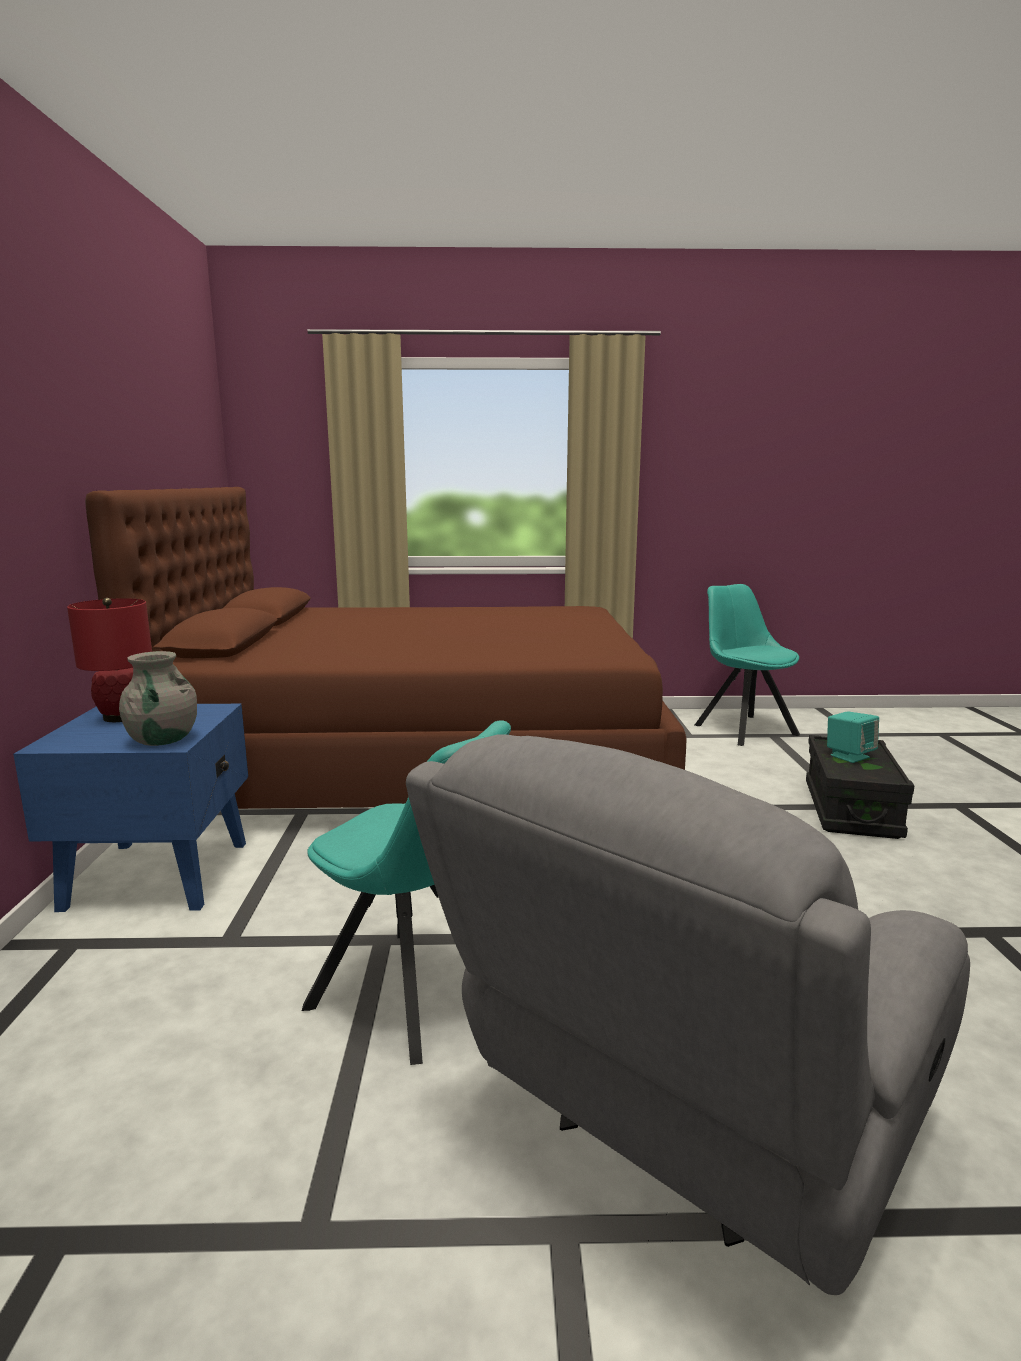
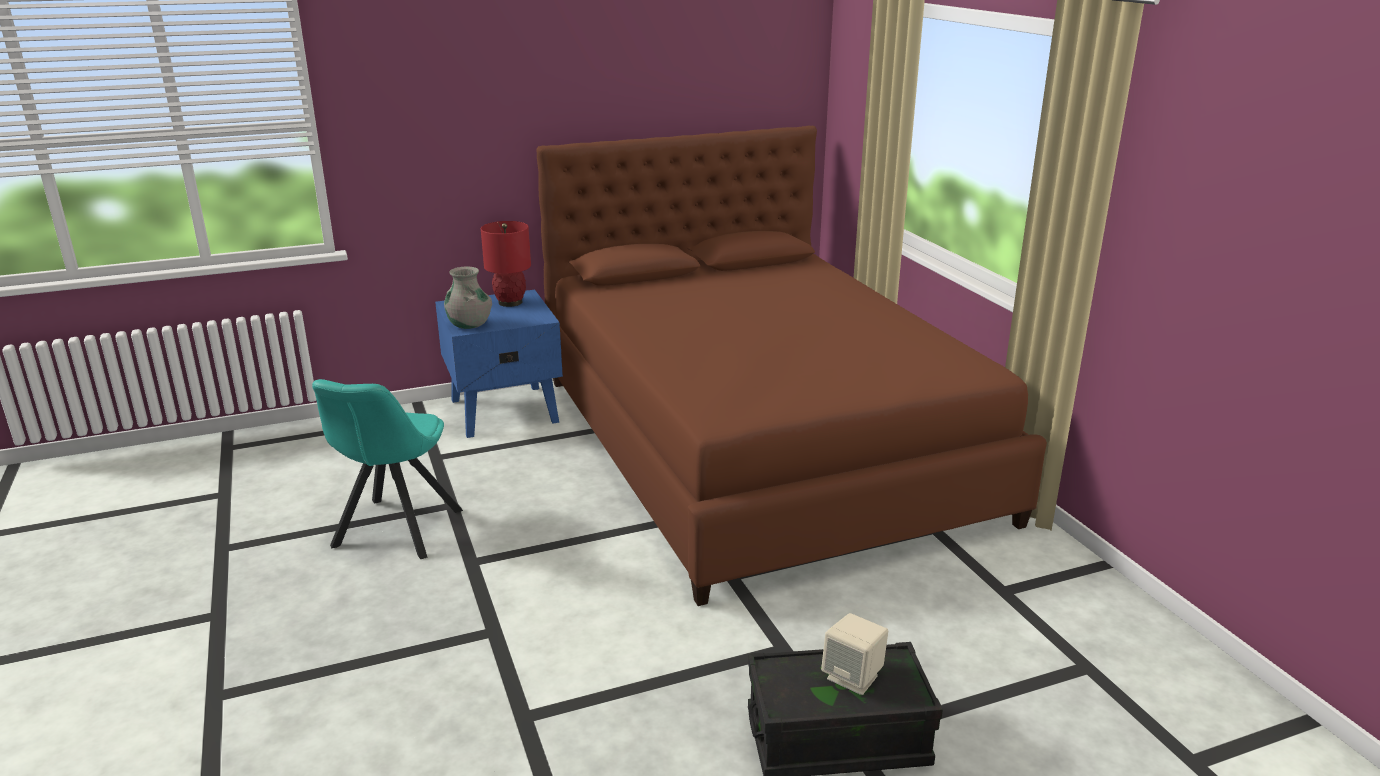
camera: 70 degrees right, 10 degrees up
grey armchair [406,735,970,1295] -> none
turquoise chair [695,584,800,746] -> none
turquoise speaker [827,711,879,763] -> beige speaker [821,613,888,695]

